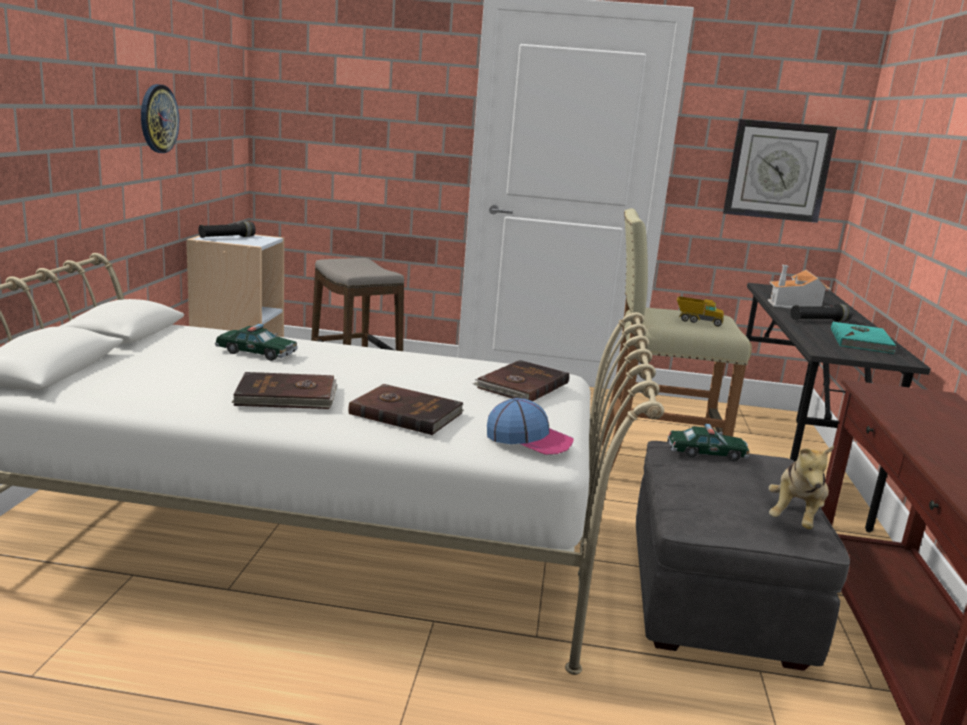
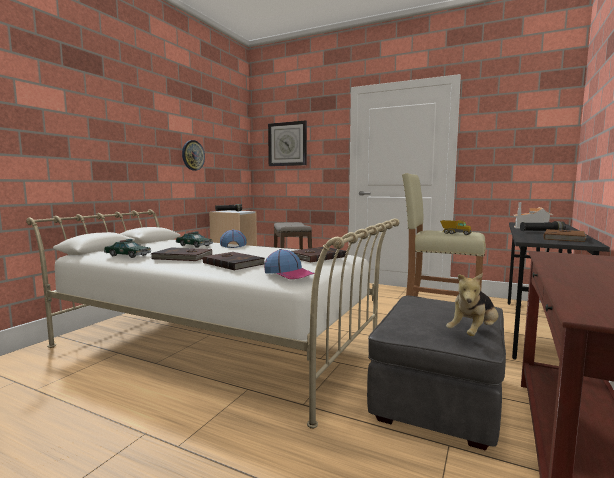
camera: 20 degrees right, 10 degrees down
toy car [667,424,749,462] -> toy car moved to [104,239,151,258]
wall clock [723,119,837,223] -> wall clock moved to [268,120,307,166]
turquoise book [831,321,897,354] -> brown book [543,229,587,242]
none -> cap [220,229,247,248]

